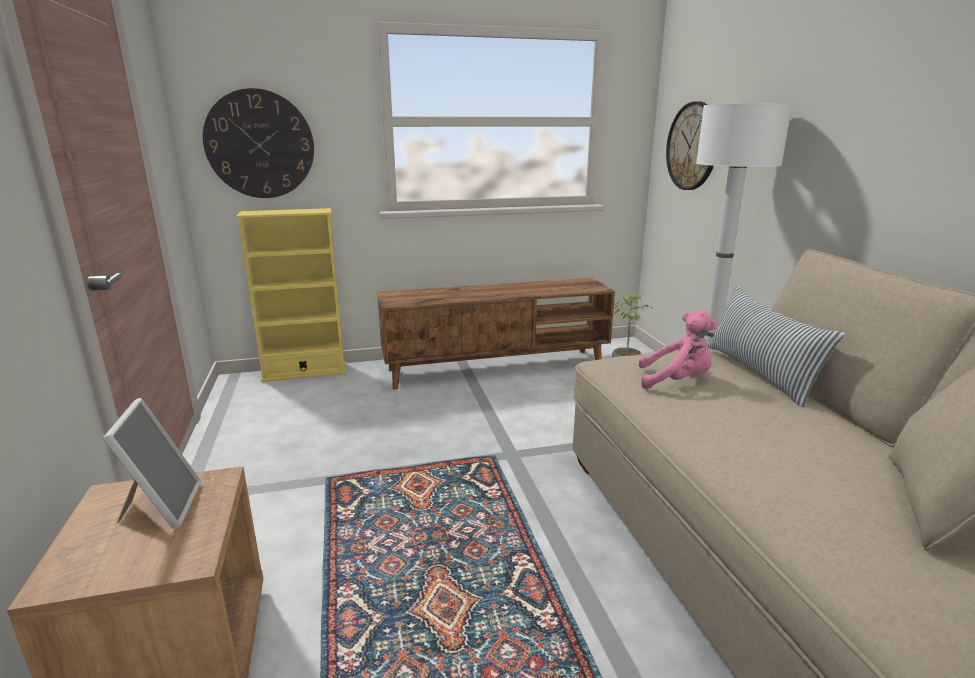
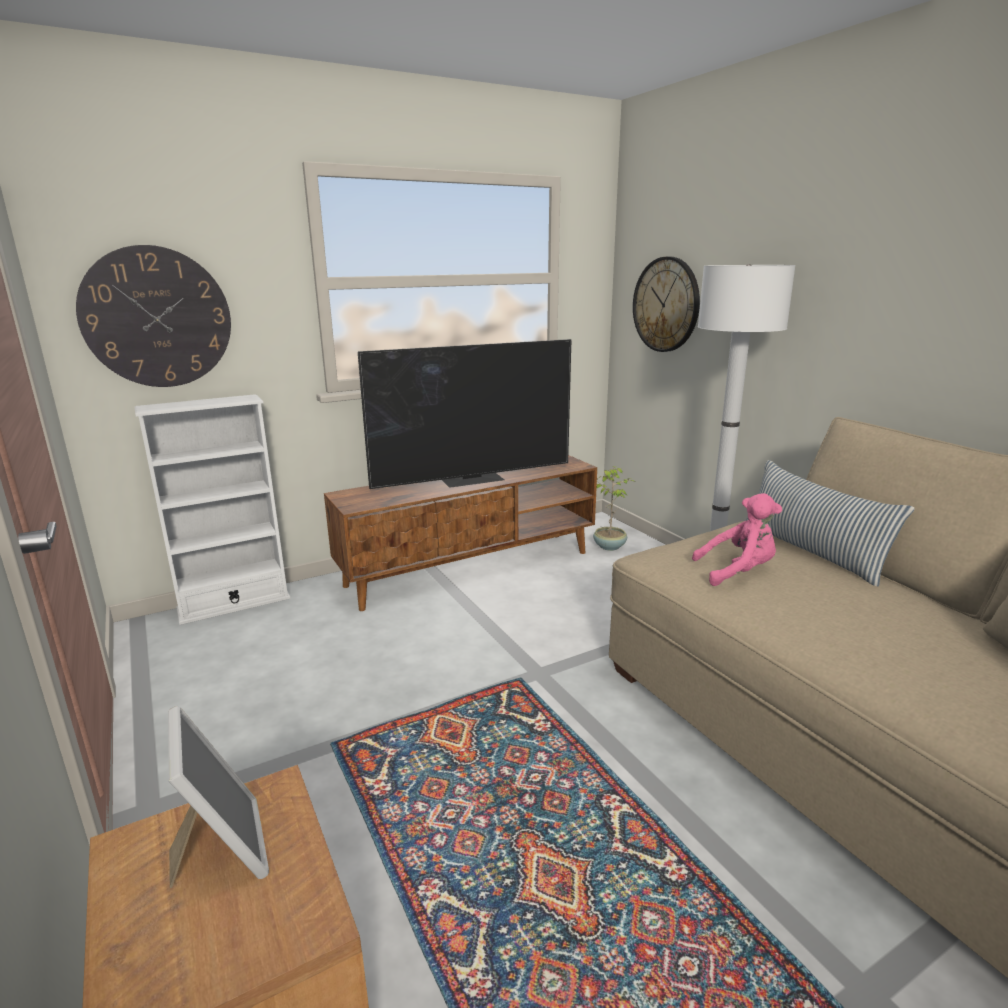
camera: 15 degrees left, 0 degrees up
yellow bookcase [236,208,346,382] -> white bookcase [135,394,291,625]
none -> television [358,339,572,489]

